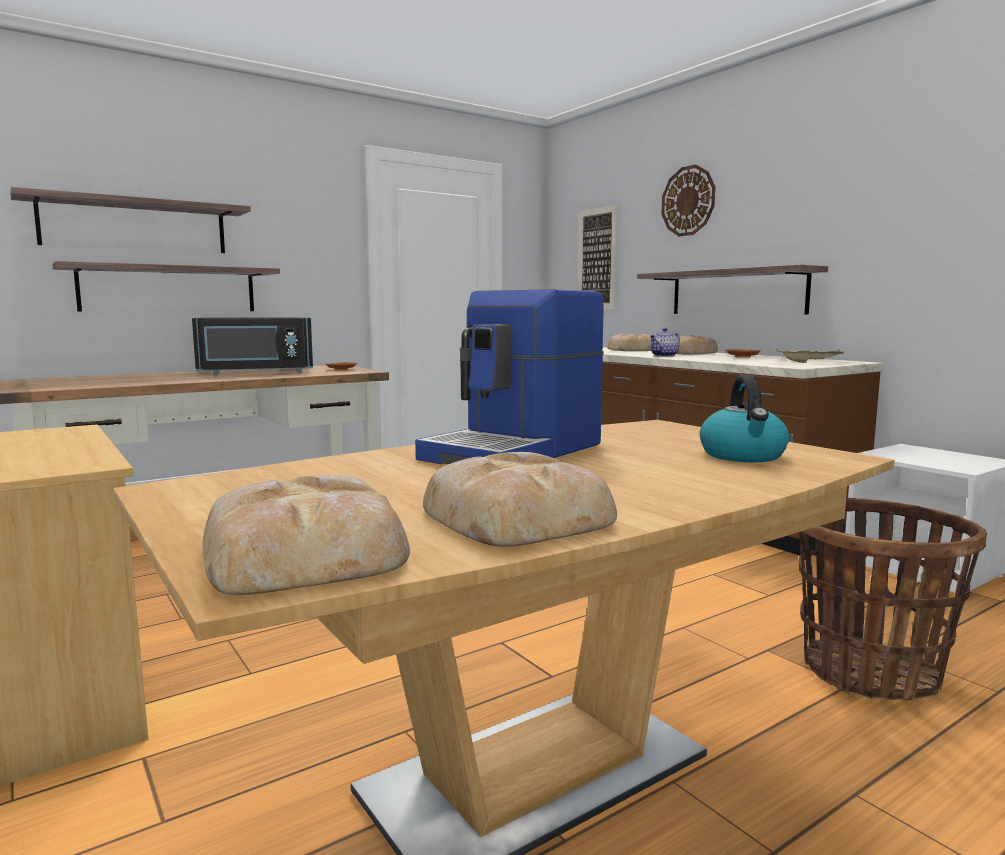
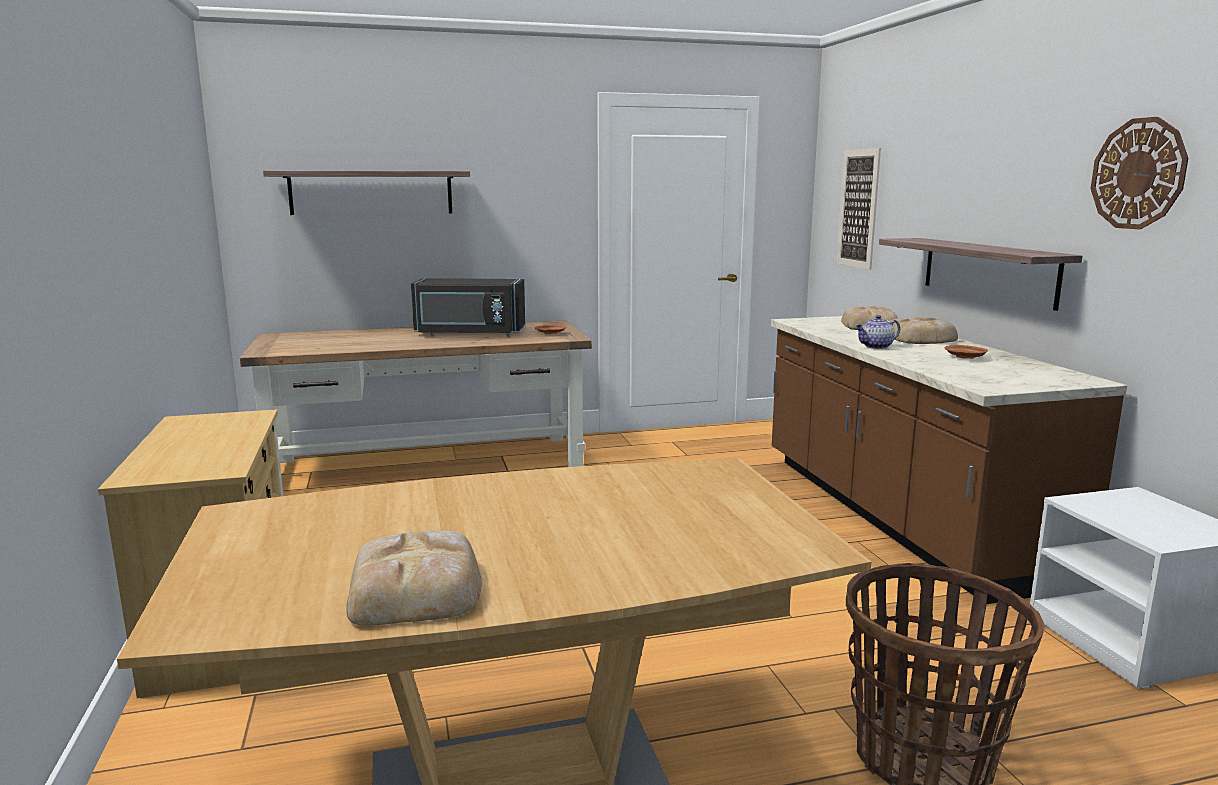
camera: 20 degrees right, 5 degrees up
shelf [52,261,280,311] -> none
bread [203,475,410,595] -> none
coffee machine [415,289,604,464] -> none
wall clock [661,164,715,236] -> wall clock moved to [1091,117,1188,229]
kettle [700,375,789,462] -> none
beige tray [776,349,844,363] -> none

